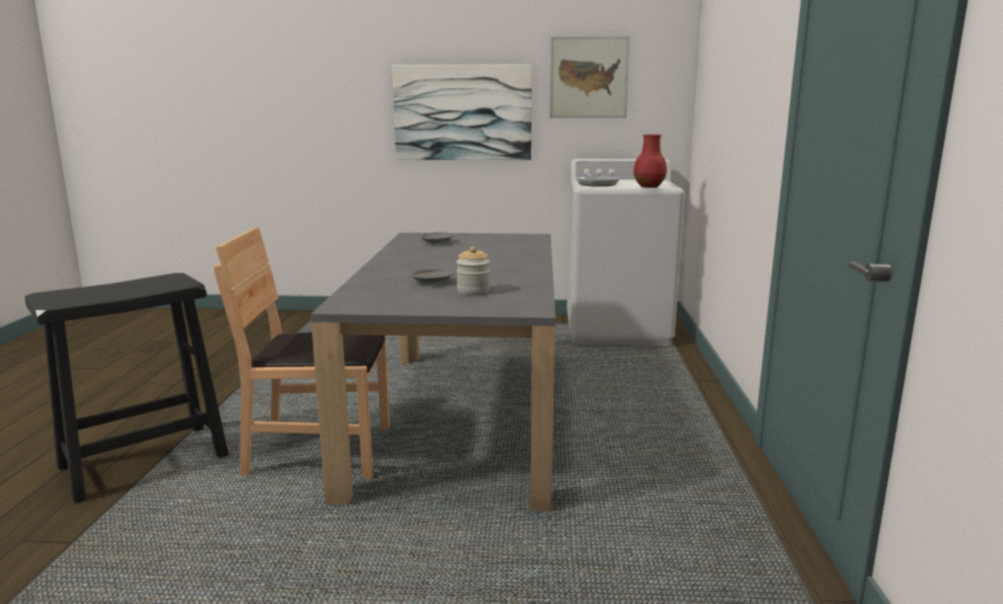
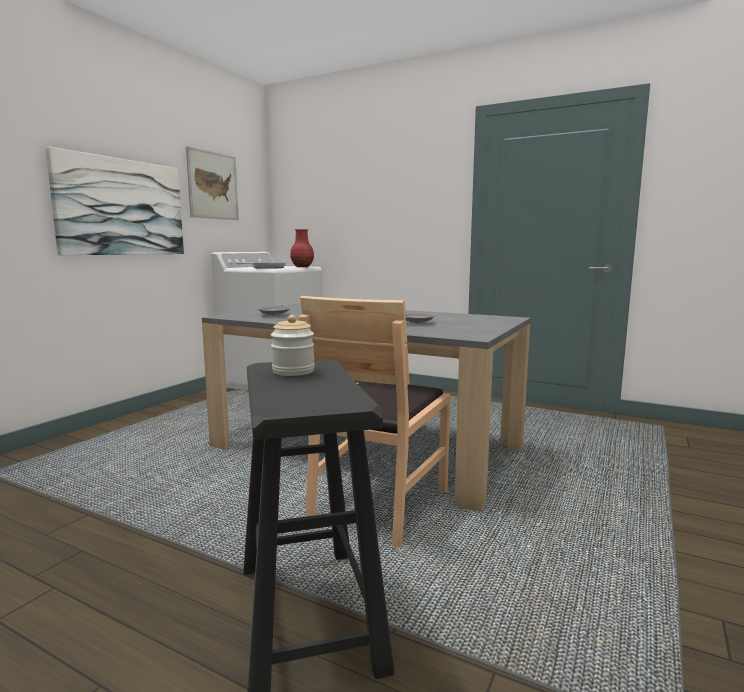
camera: 65 degrees left, 5 degrees down
jar [456,246,490,295] -> jar moved to [271,315,314,376]

